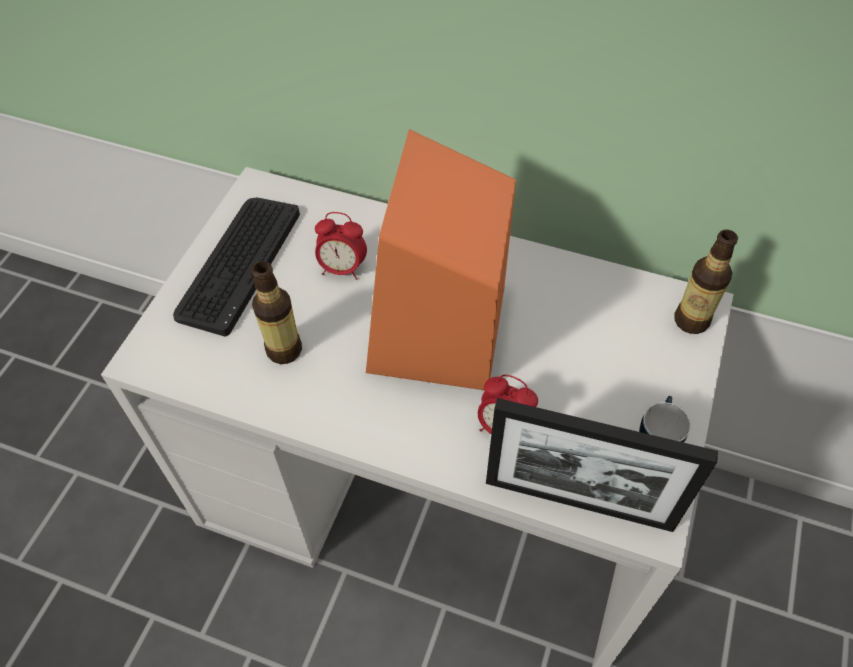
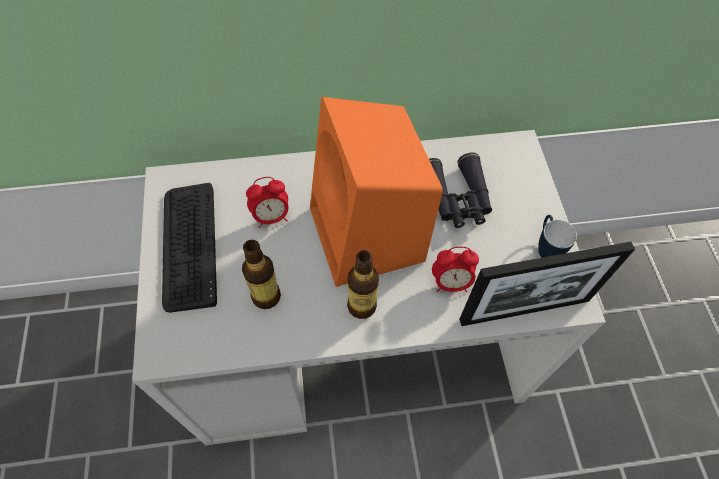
camera: 30 degrees left, 5 degrees up
bottle [675,229,738,334] -> bottle moved to [347,250,379,319]
none -> black binoculars [429,152,492,228]

